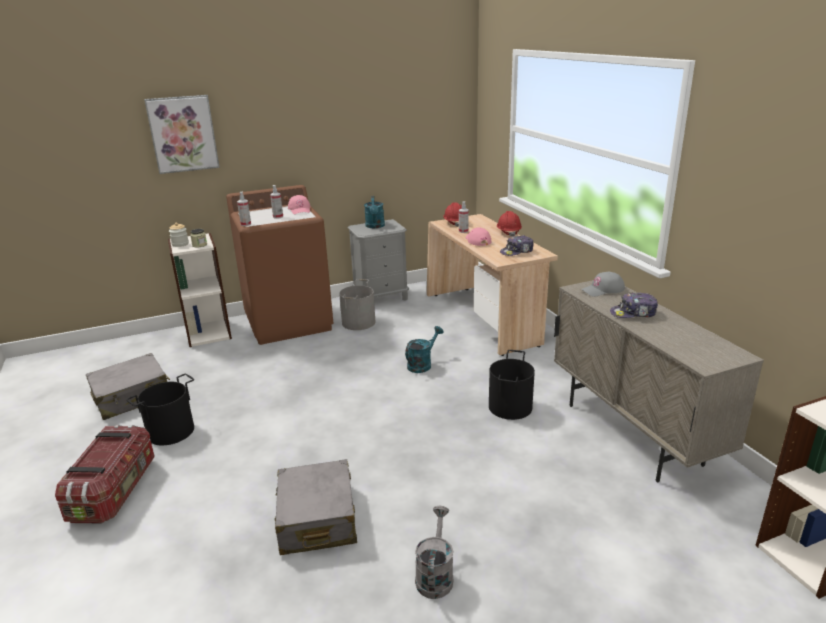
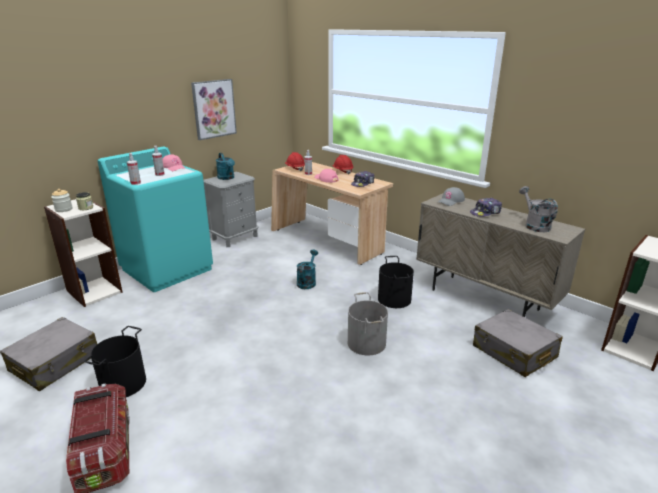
camera: 25 degrees left, 0 degrees up
picture [144,95,220,174] -> picture moved to [191,79,237,140]
brown washing machine [226,185,333,345] -> turquoise washing machine [98,147,213,292]
grey suitcase [274,459,357,555] -> grey suitcase moved to [473,309,563,377]
grey bucket [339,279,375,330] -> grey bucket moved to [348,292,388,355]
grey watering can [415,506,453,599] -> grey watering can moved to [519,186,558,232]

